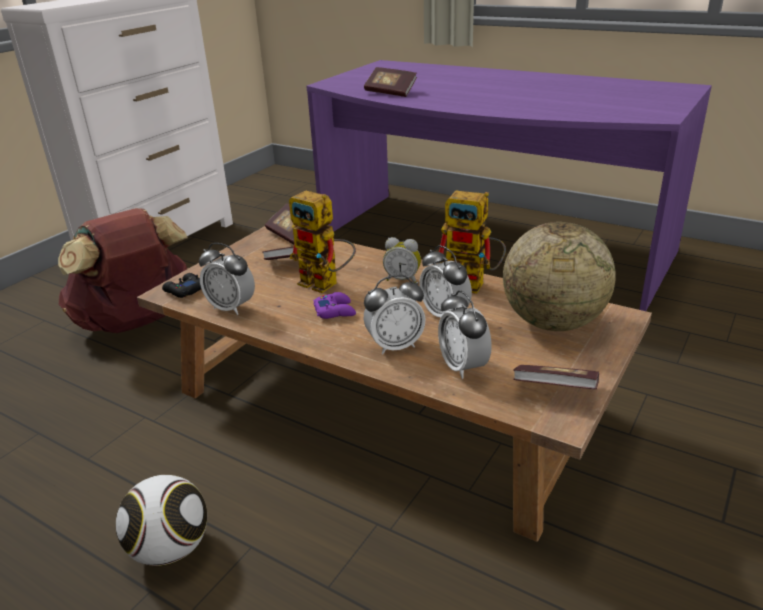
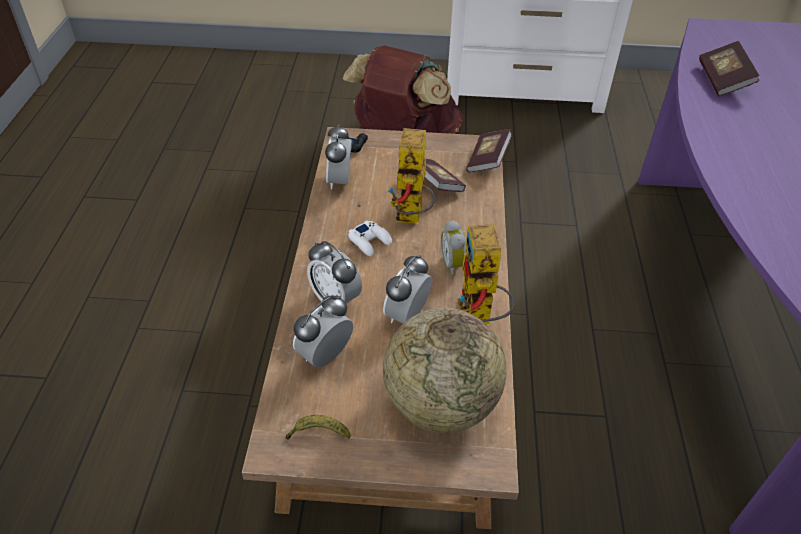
camera: 60 degrees right, 15 degrees up
football [116,475,207,566] -> none
purple game controller [313,292,356,319] -> white game controller [348,221,392,256]
book [513,365,599,389] -> banana [286,415,351,440]

